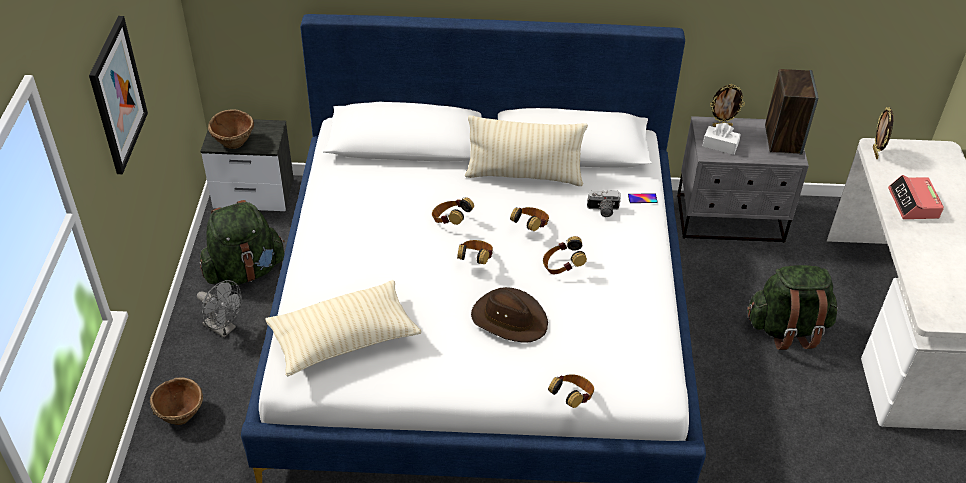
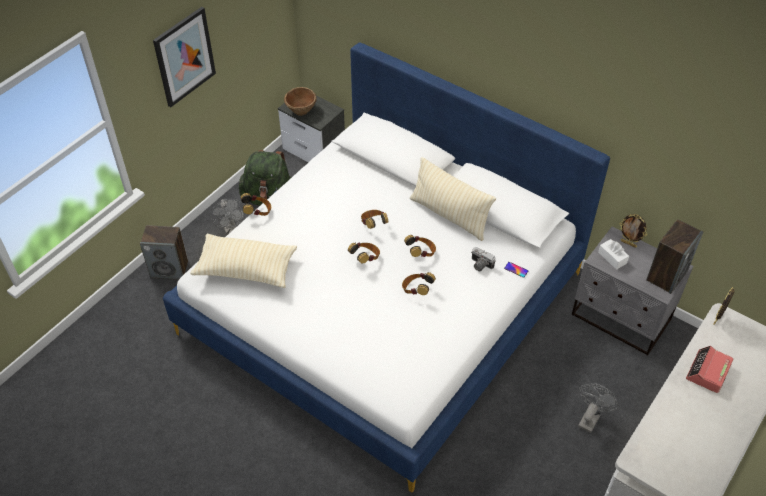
camera: 35 degrees right, 5 degrees up
brown bowl [149,378,203,425] -> speaker [140,225,188,280]
brown hat [471,287,548,343] -> none
headphones [548,374,594,408] -> headphones moved to [241,193,271,216]
green backpack [747,265,838,350] -> grey fan [578,383,618,433]

